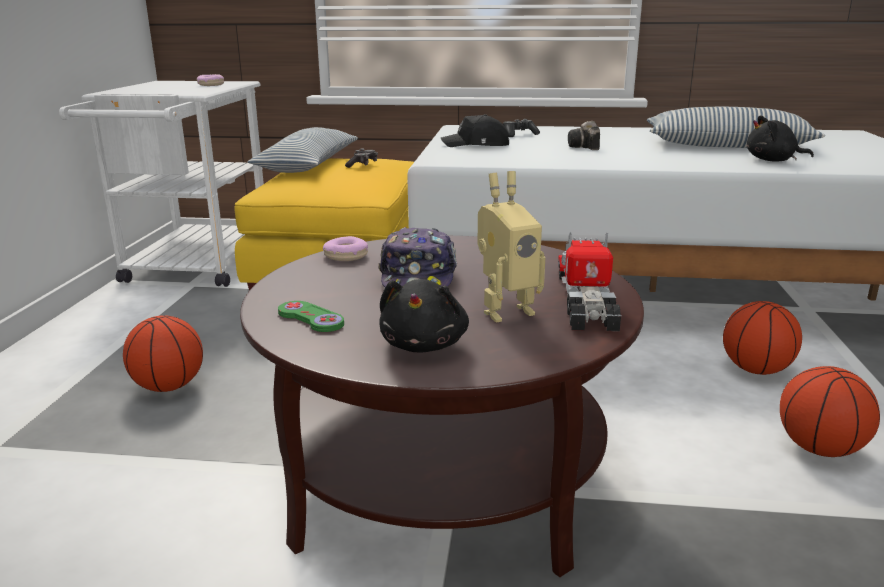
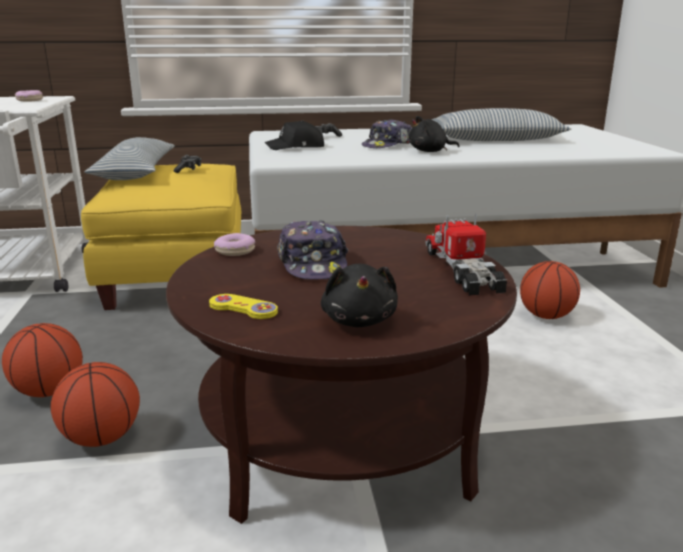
camera: 15 degrees left, 0 degrees up
green game controller [278,301,344,332] -> yellow game controller [209,294,278,319]
toy robot [477,171,545,322] -> none
camera [568,121,600,150] -> cap [362,119,412,148]
black plush toy [747,116,814,161] -> black plush toy moved to [409,116,460,152]
basketball [780,366,880,457] -> basketball moved to [51,362,140,447]

